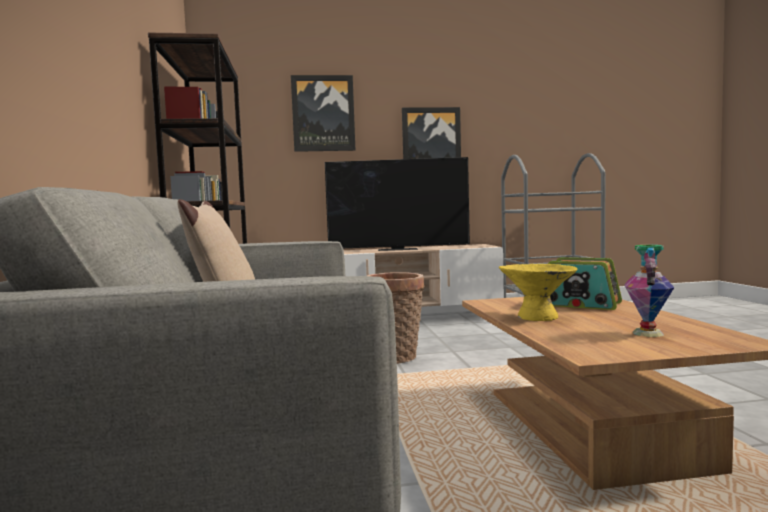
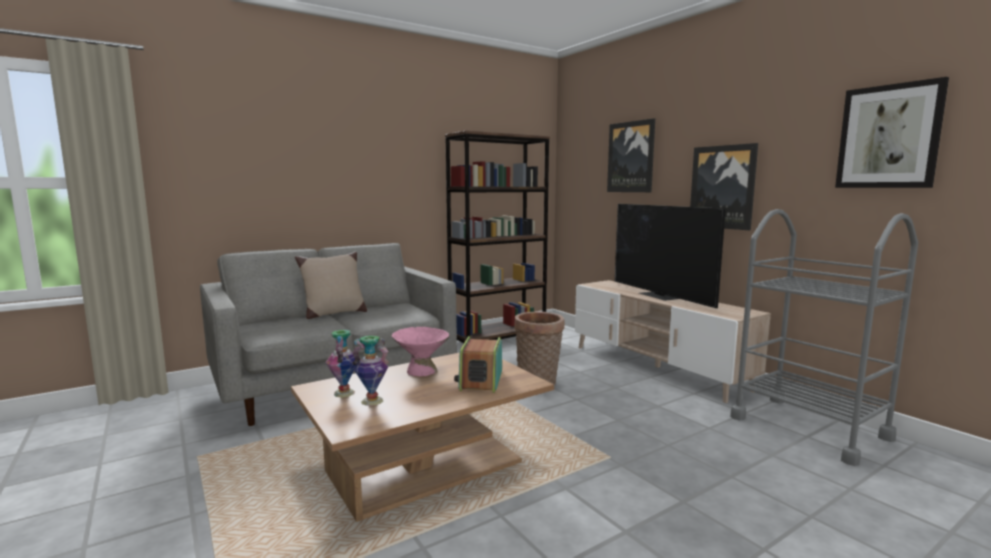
camera: 65 degrees right, 5 degrees up
yellow bowl [499,264,578,321] -> pink bowl [392,327,449,376]
none -> vase [326,330,355,398]
none -> picture [835,77,949,188]

